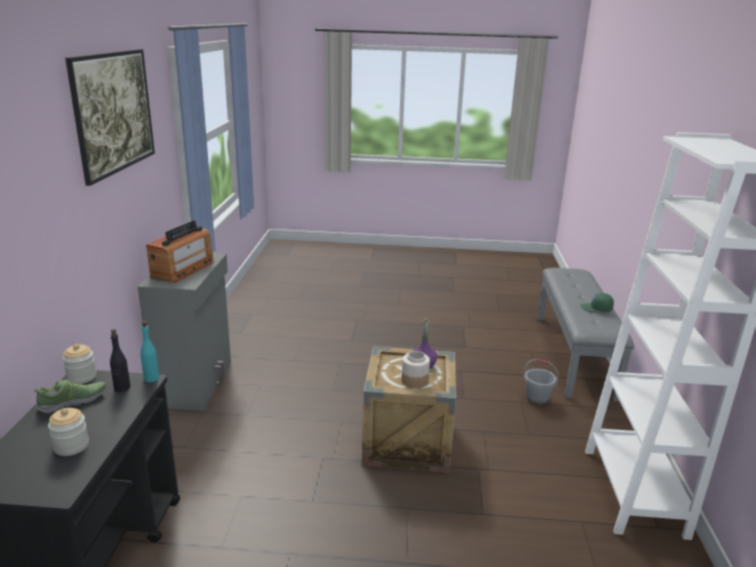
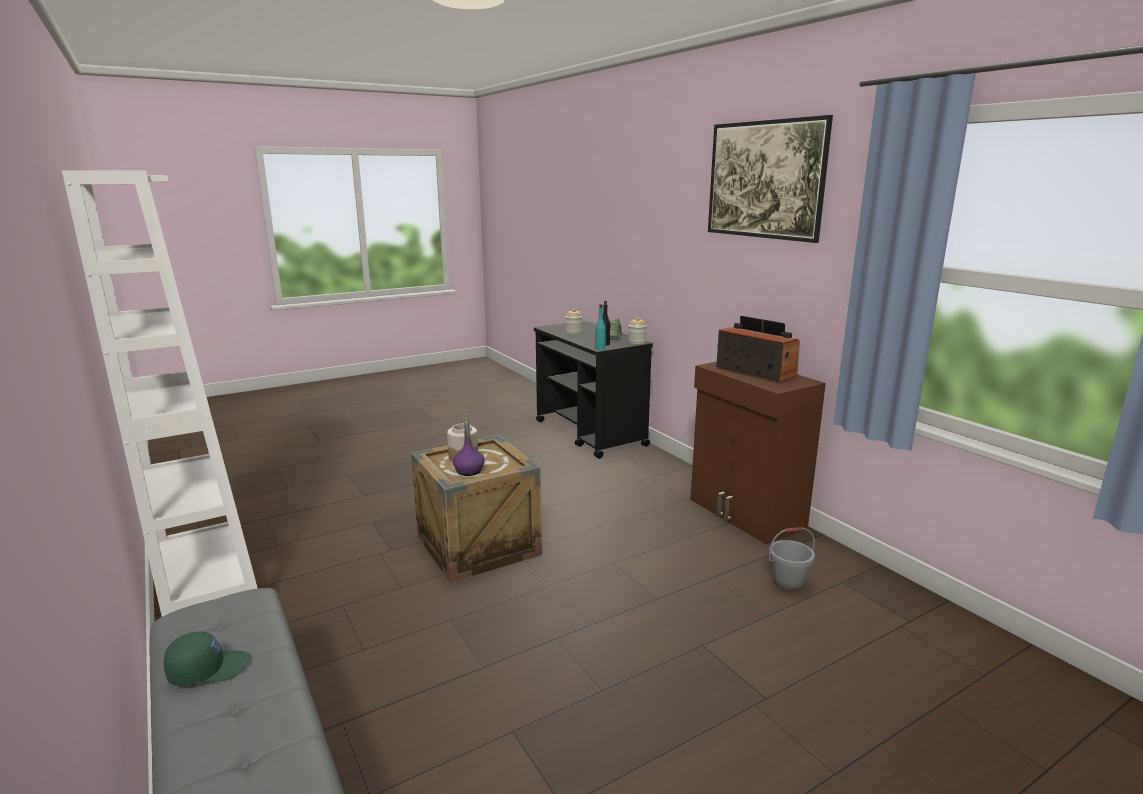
camera: 145 degrees right, 5 degrees down
grey cabinet [138,253,231,410] -> brown cabinet [691,362,826,544]
radio [146,220,214,283] -> radio turned 150 degrees clockwise [716,316,800,383]
grey bucket [523,359,558,405] -> grey bucket moved to [769,527,815,591]

